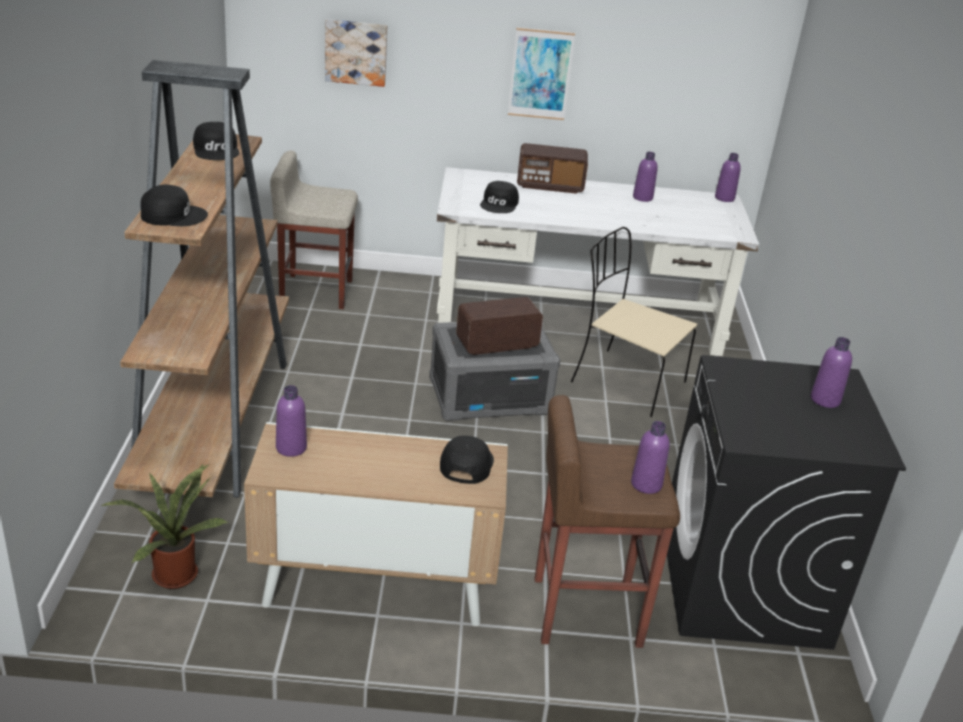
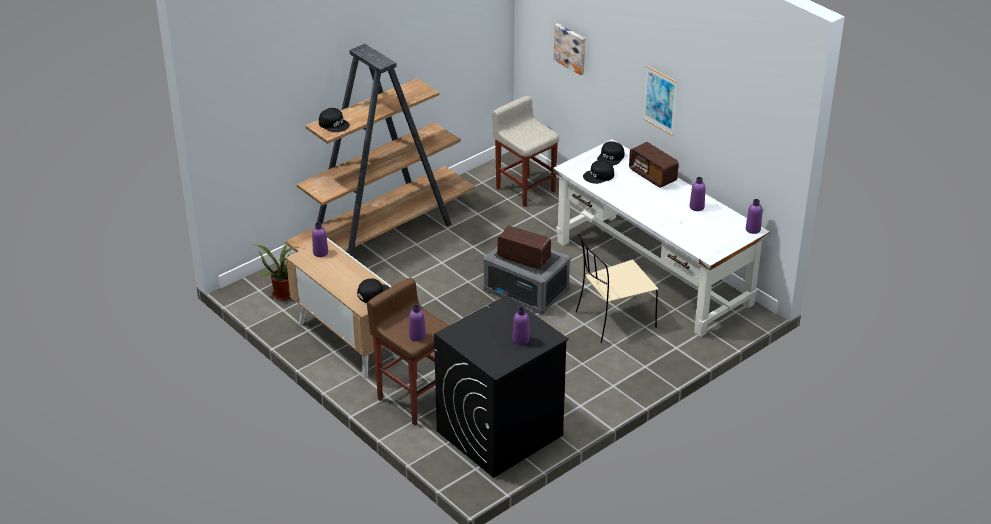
camera: 50 degrees right, 5 degrees up
black cap [193,122,239,160] -> black cap moved to [597,141,624,166]
beige chair [571,227,697,417] -> beige chair turned 105 degrees counterclockwise [576,234,658,343]

